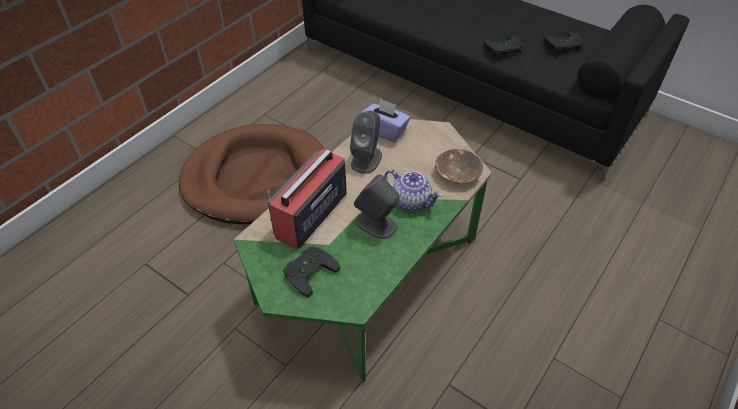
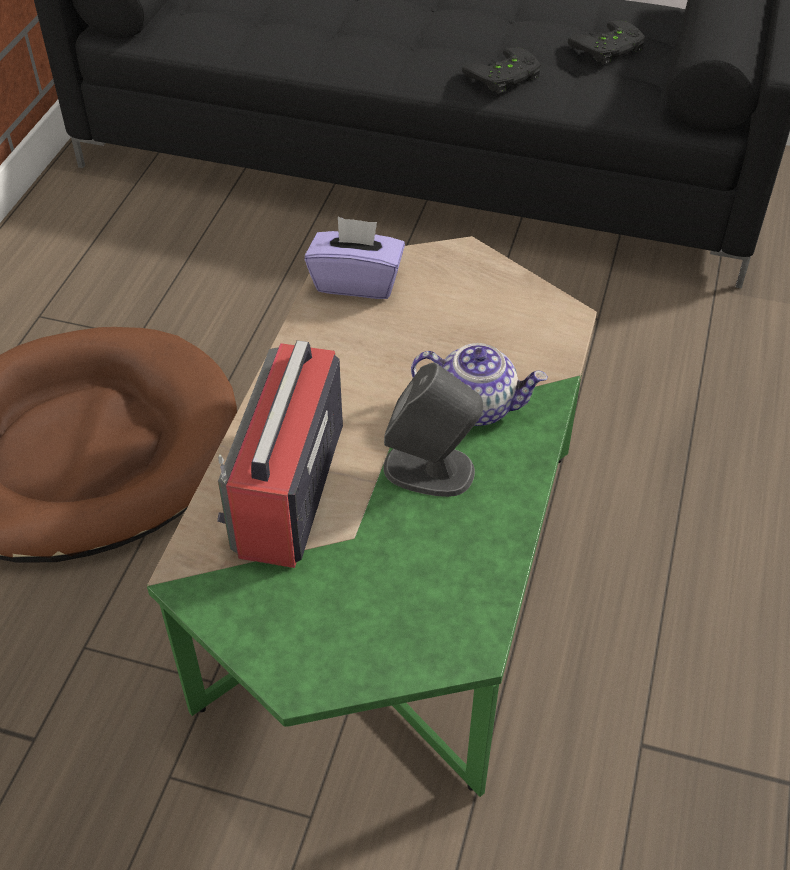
camera: 20 degrees left, 0 degrees up
black game controller [283,246,340,297] -> none
grey speaker [350,111,382,174] -> none
brown bowl [435,149,483,184] -> none

